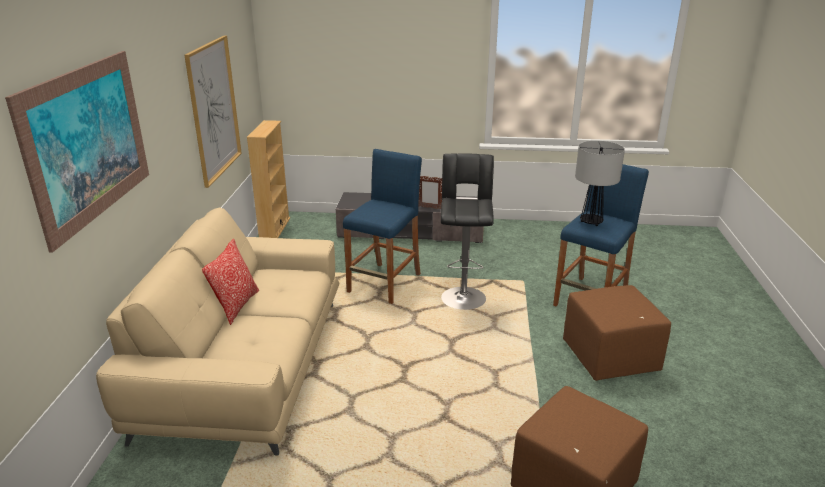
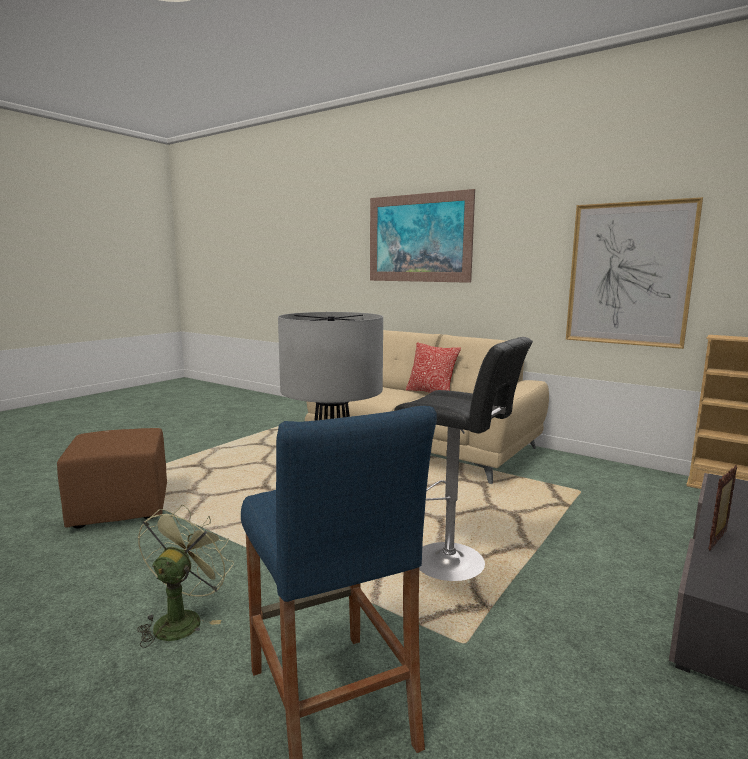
camera: 120 degrees right, 15 degrees down
blue stool [343,149,422,304] -> none
brown ottoman [563,285,671,381] -> green fan [137,505,234,648]

